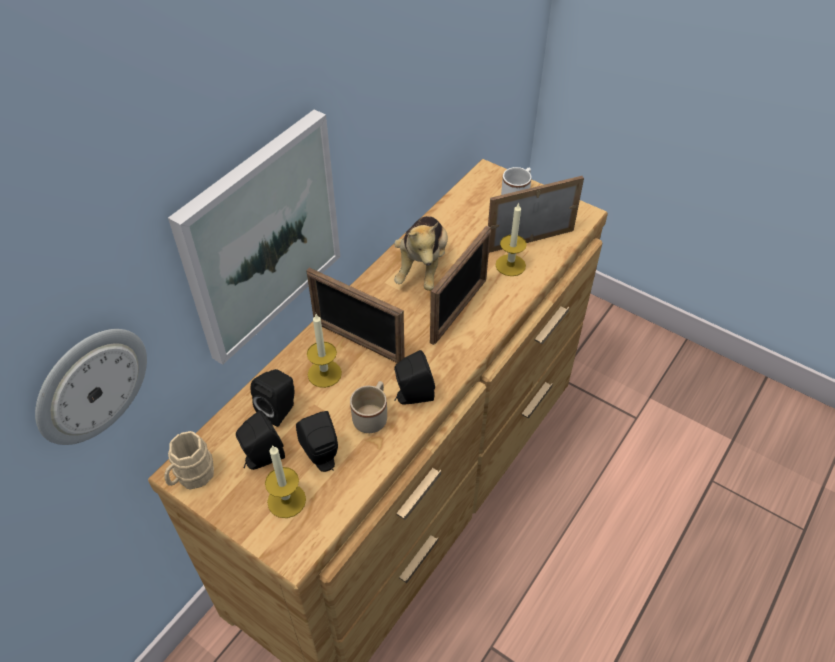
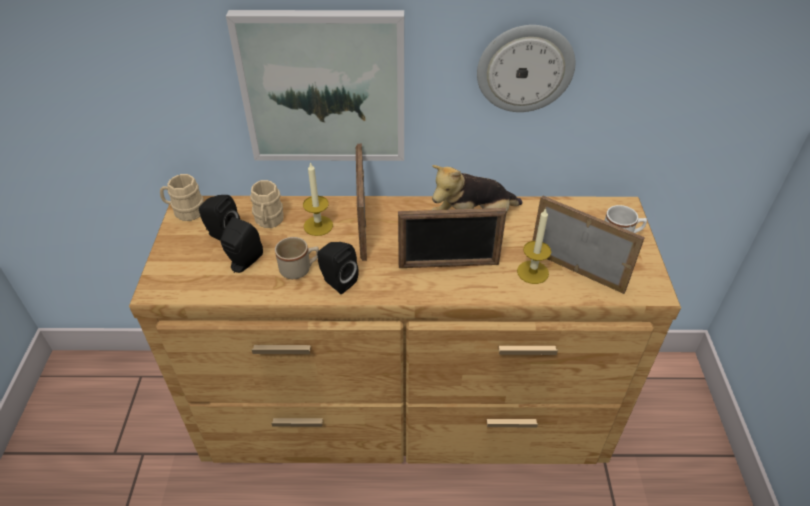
camera: 55 degrees right, 5 degrees down
wall clock [35,329,147,445] -> wall clock moved to [477,25,575,112]
black speaker [251,369,294,427] -> beige mug [250,180,284,228]
candle [265,445,306,518] -> none

